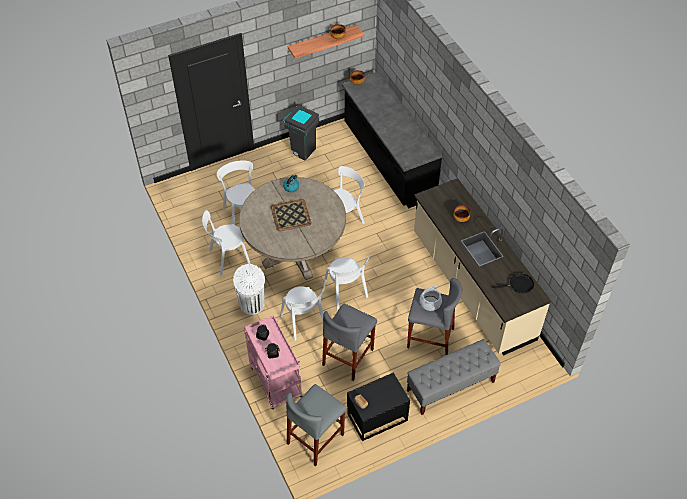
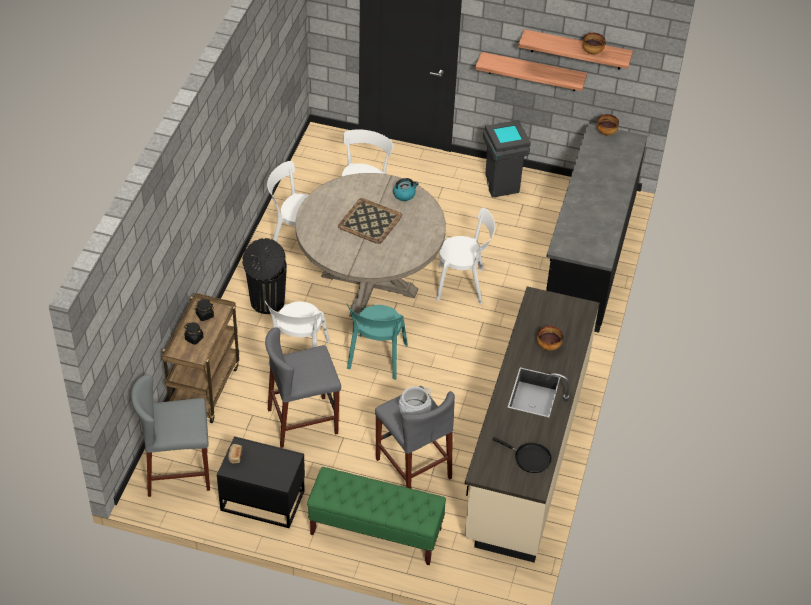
camera: 40 degrees right, 5 degrees down
white trash can [233,264,265,315] -> black trash can [242,238,287,314]
pink cart [244,315,302,409] -> brown cart [162,293,239,423]
white chair [323,256,369,310] -> turquoise chair [347,304,408,380]
grey bench [407,339,500,415] -> green bench [307,467,446,565]
none -> shelf [475,52,587,91]

